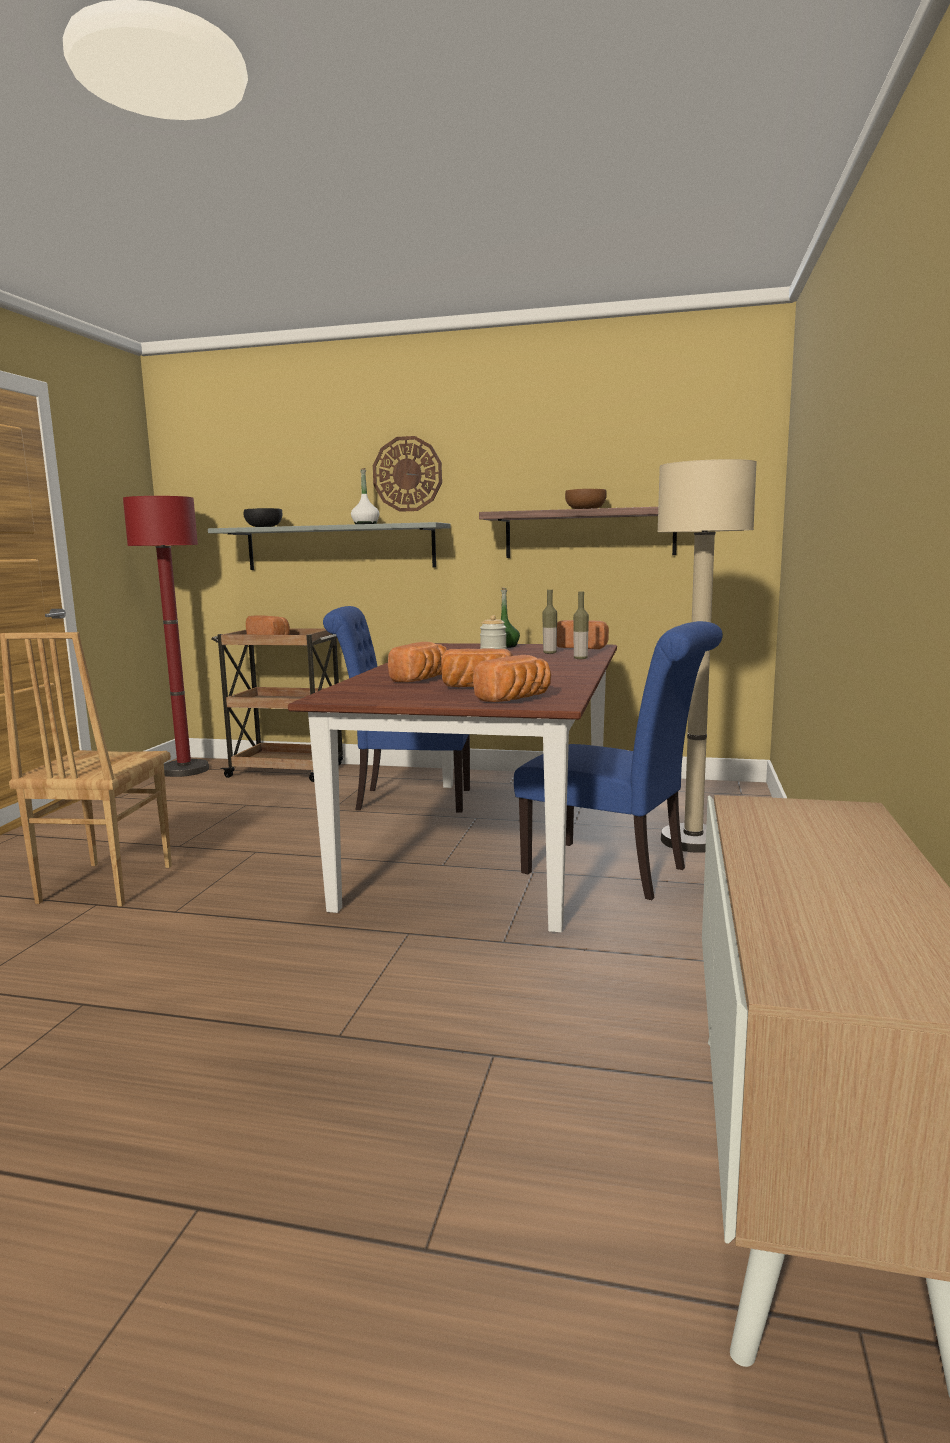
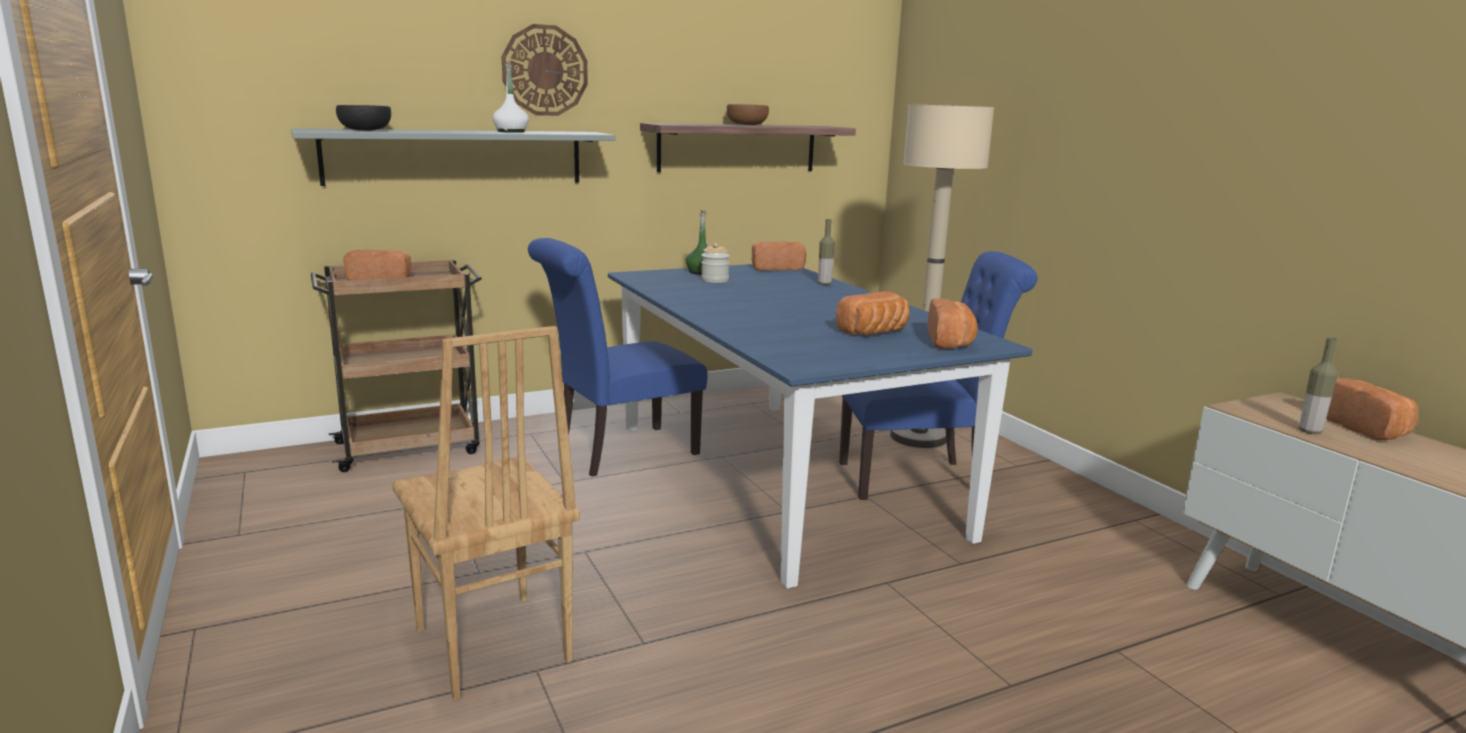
camera: 40 degrees left, 5 degrees up
red floor lamp [123,496,209,777] -> none
brown dining table [288,643,617,933] -> blue dining table [608,264,1032,589]
bread [388,642,447,682] -> bread moved to [1326,378,1418,440]
bottle [542,590,557,654] -> bottle moved to [1299,337,1338,434]

